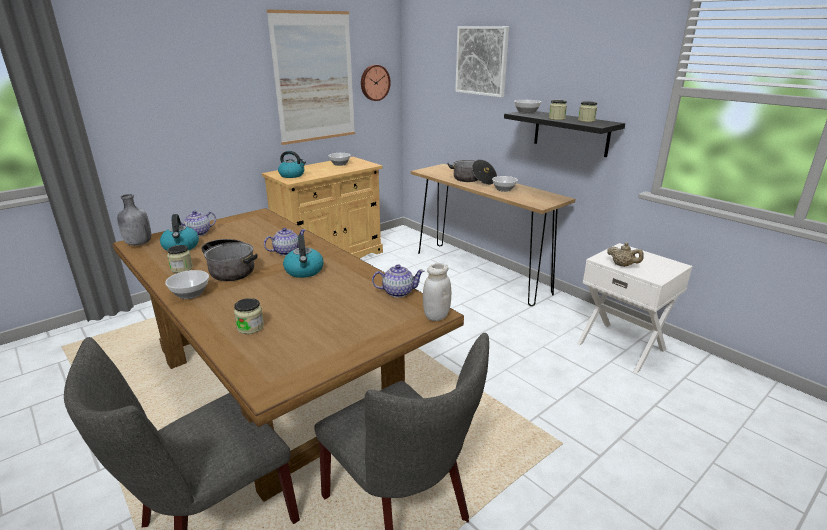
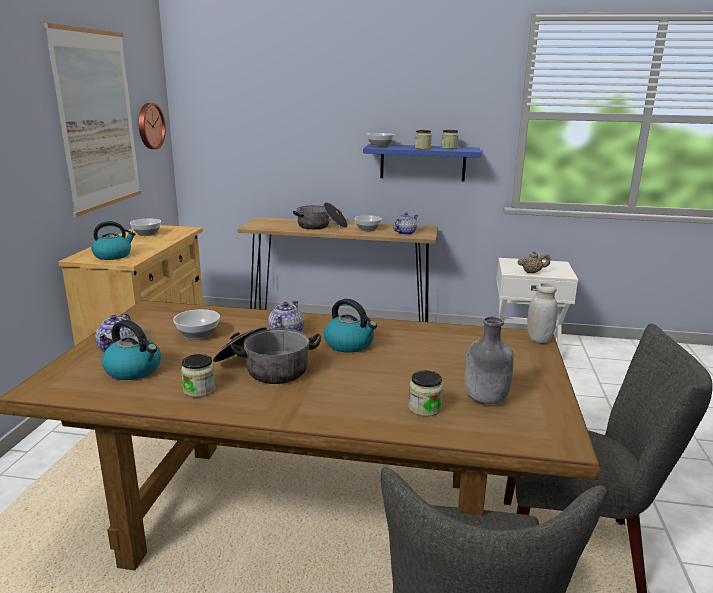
camera: 40 degrees left, 5 degrees down
grey bottle [117,194,151,246] -> grey bottle moved to [465,317,514,404]
bowl [165,270,209,299] -> bowl moved to [173,309,220,340]
teapot [372,264,424,298] -> teapot moved to [393,212,418,235]
picture [455,26,509,97] -> none
black shelf [504,111,625,157] -> blue shelf [363,144,481,181]

